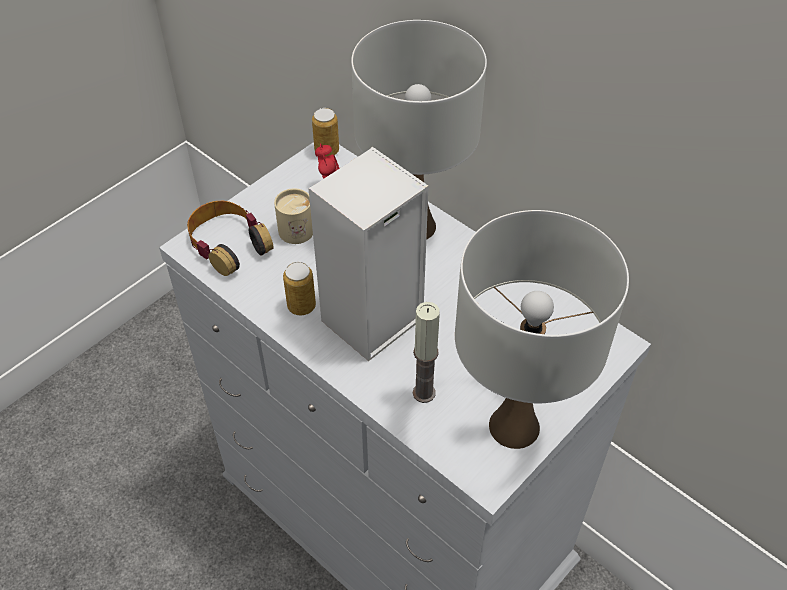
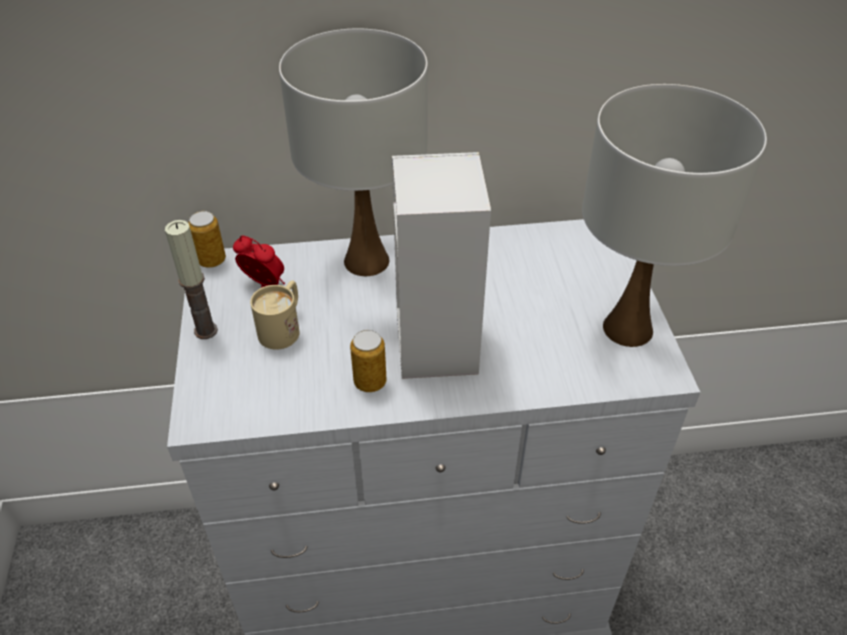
camera: 50 degrees left, 5 degrees down
headphones [187,201,274,276] -> none
candle [413,302,440,403] -> candle moved to [165,220,218,339]

